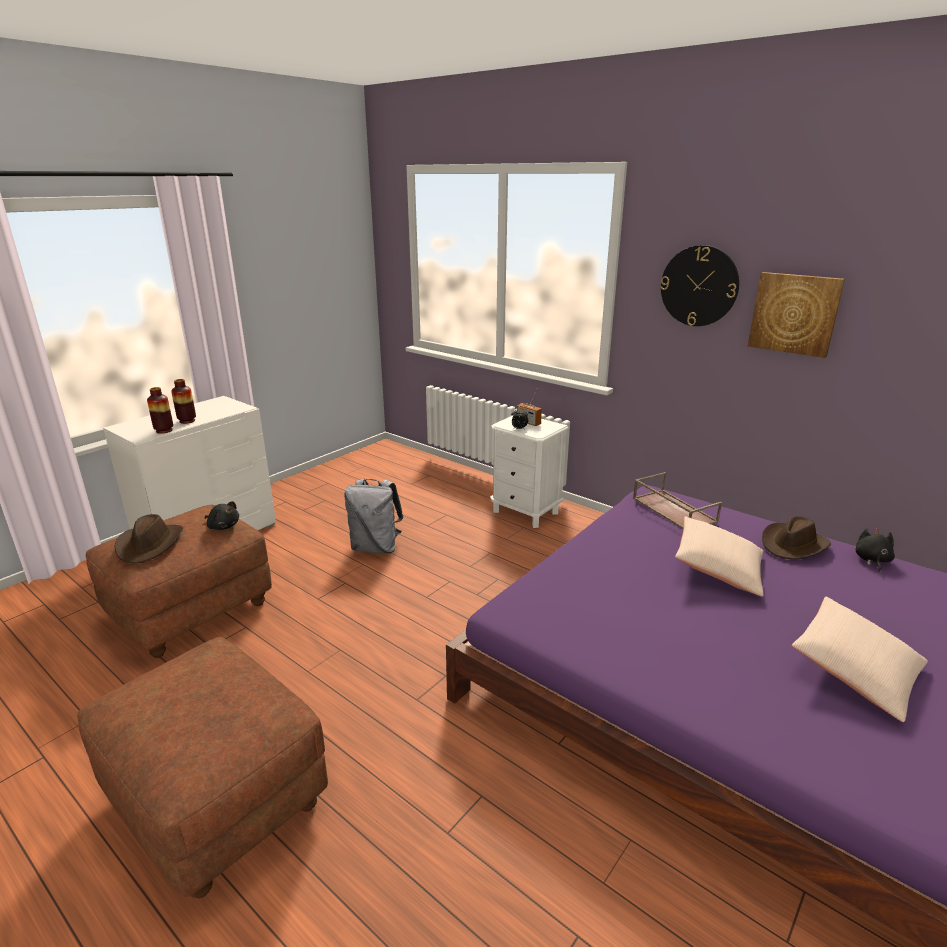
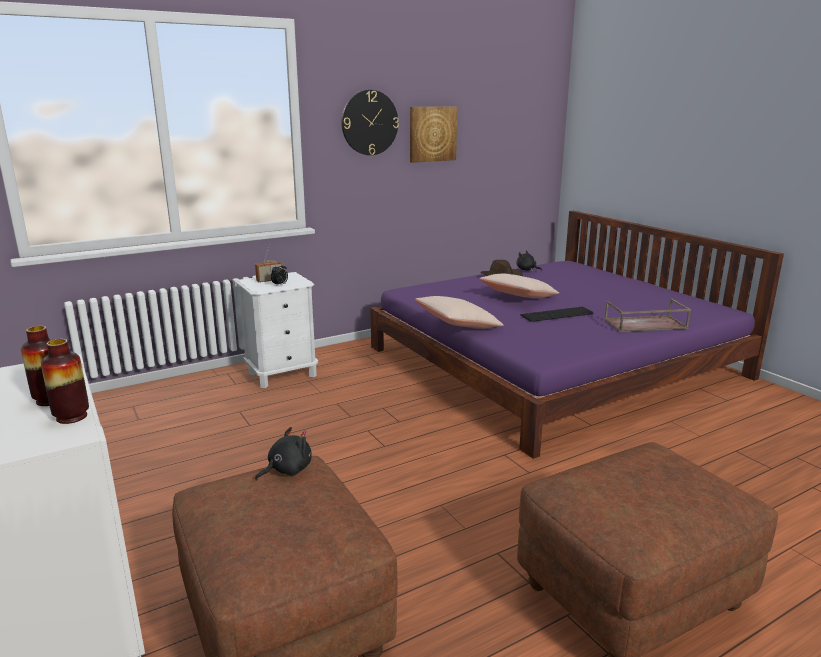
camera: 70 degrees left, 5 degrees down
brown hat [114,514,183,564] -> none
grey backpack [344,479,404,554] -> none
brown tray [633,472,722,529] -> brown tray moved to [604,298,691,332]
beige pillow [792,597,928,722] -> beige pillow moved to [415,296,504,329]
none -> keyboard [520,307,594,322]

